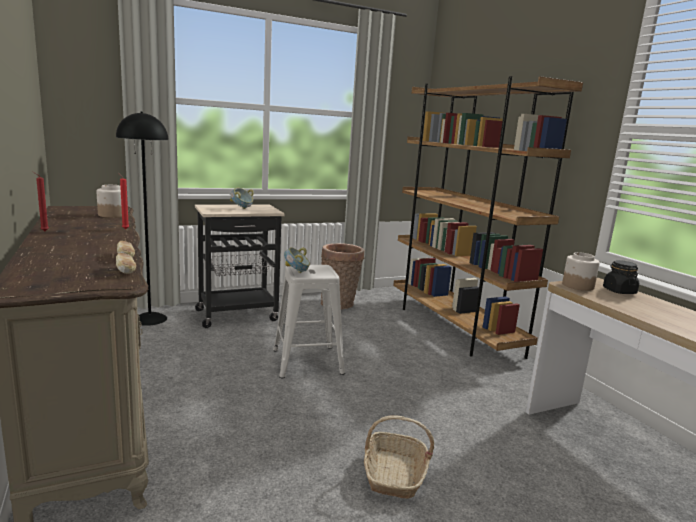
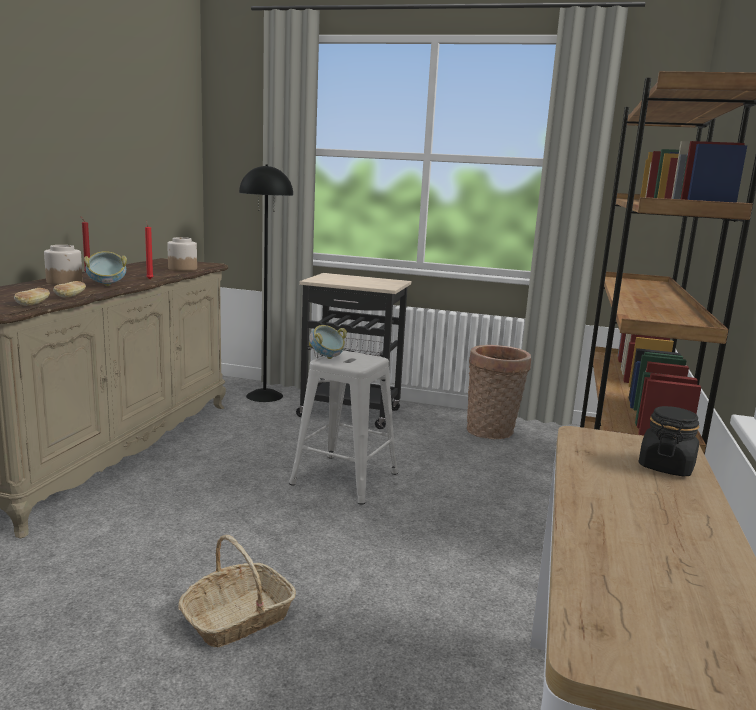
camera: 40 degrees right, 0 degrees up
bowl [230,188,254,209] -> bowl moved to [84,251,127,286]
jar [562,252,600,291] -> jar moved to [44,245,83,285]

